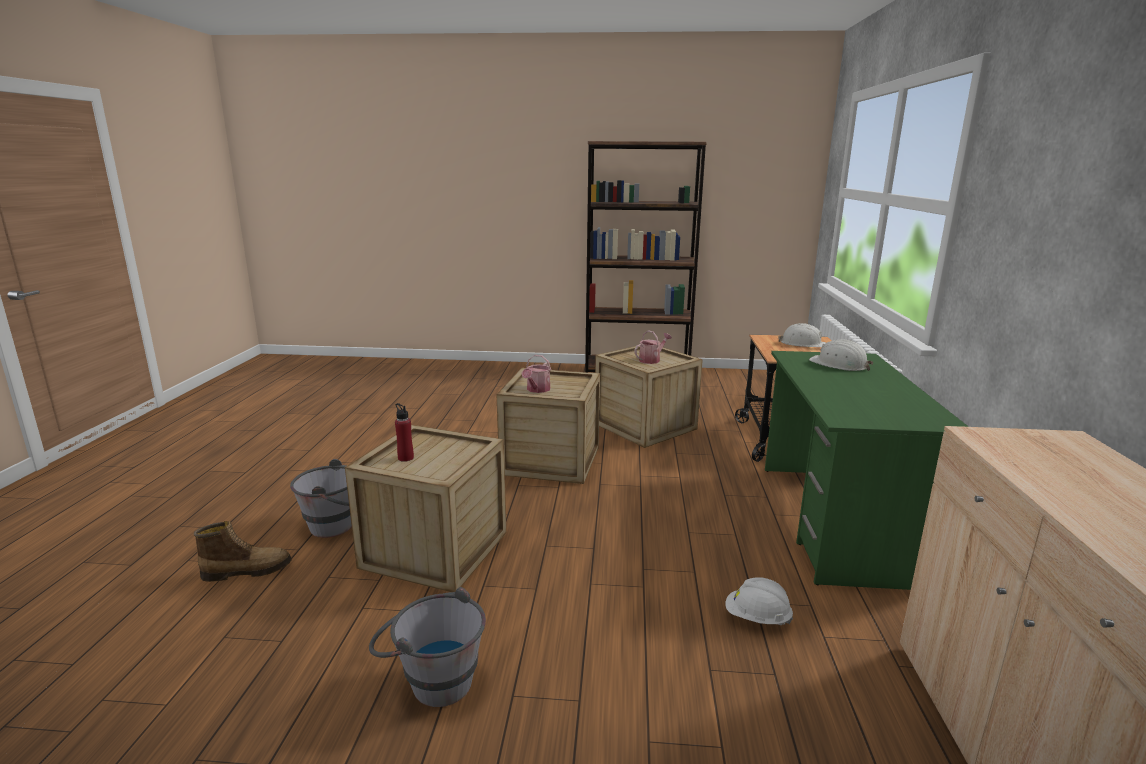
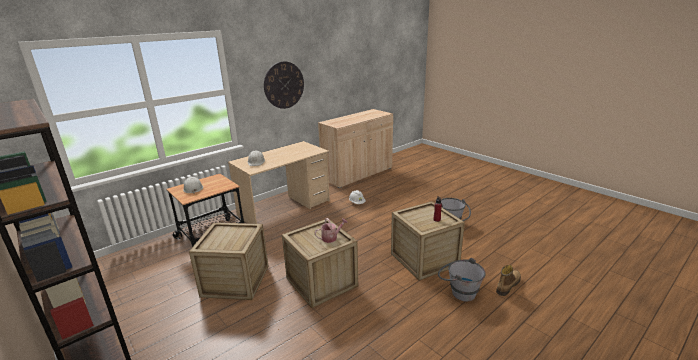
camera: 135 degrees left, 5 degrees up
boot [194,521,292,582] -> boot turned 105 degrees clockwise [496,265,521,296]
watering can [634,330,672,364] -> none
green desk [765,351,969,590] -> beige desk [228,141,330,224]
none -> wall clock [264,61,304,109]

